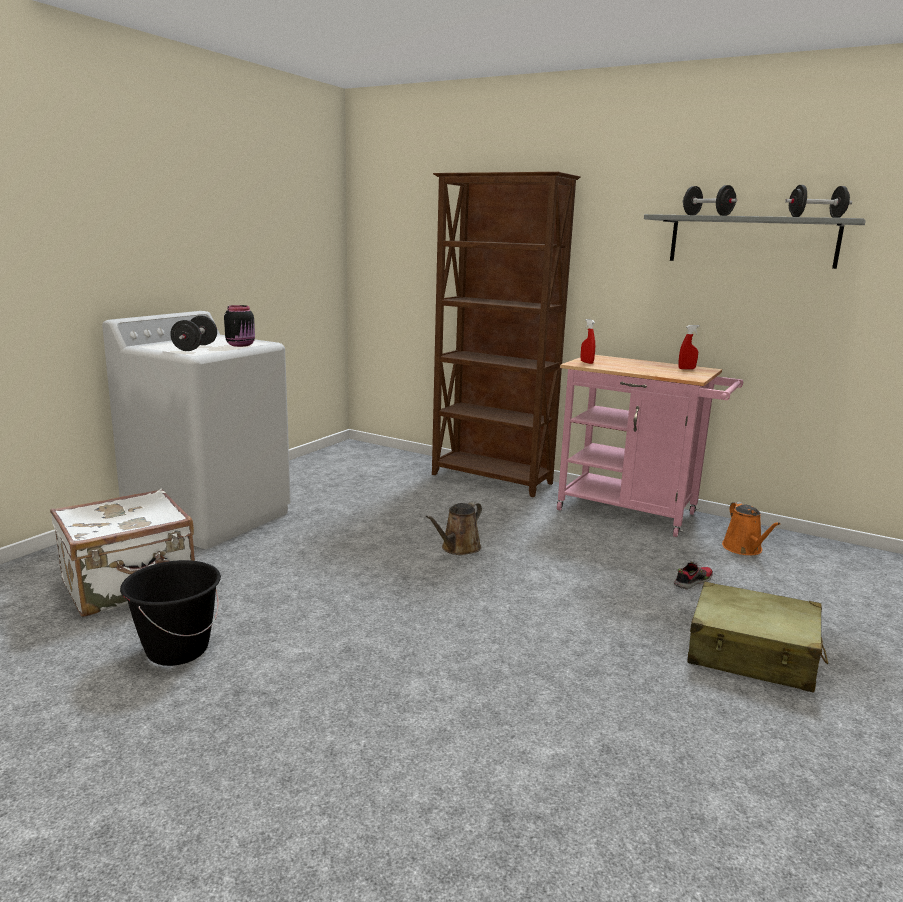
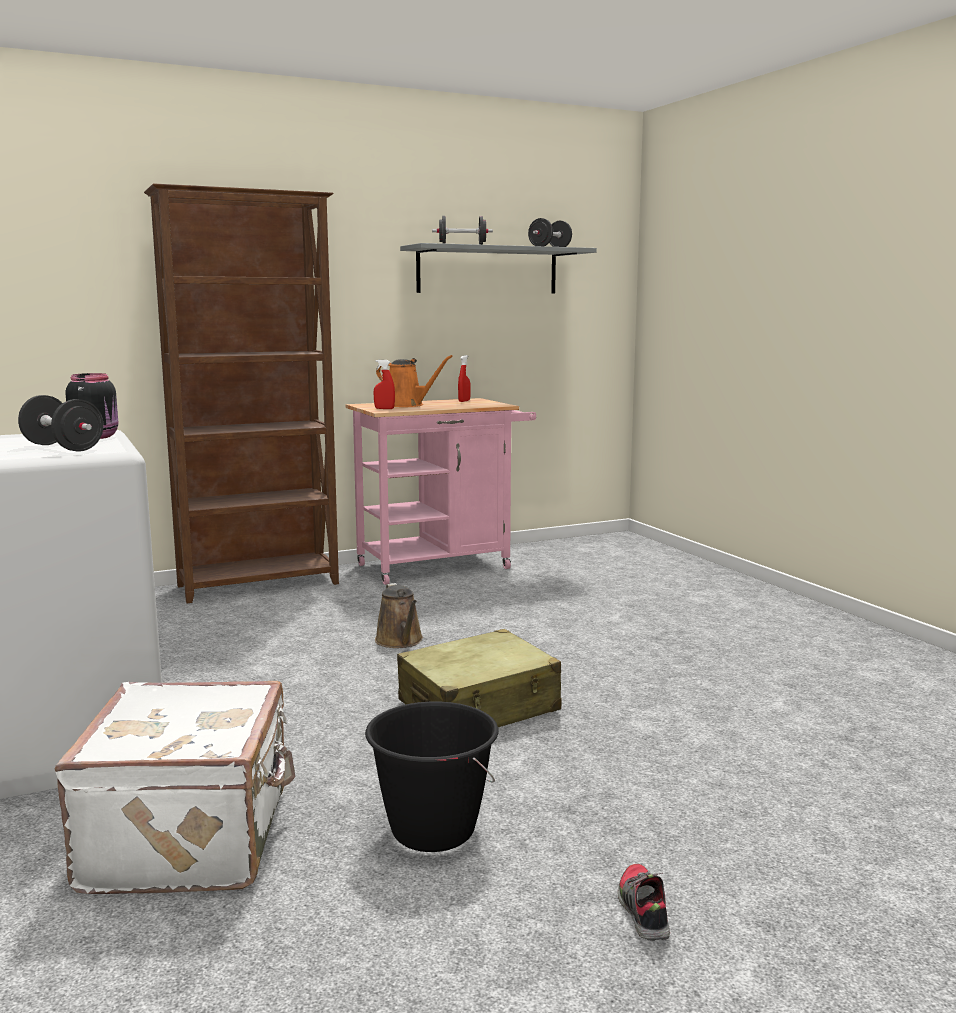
camera: 55 degrees left, 5 degrees down
shoe [674,561,713,590] -> shoe moved to [618,864,670,941]
beige suitcase [687,582,828,693] -> beige suitcase moved to [397,629,561,727]
orange watering can [722,502,780,555] -> orange watering can moved to [376,355,453,407]

